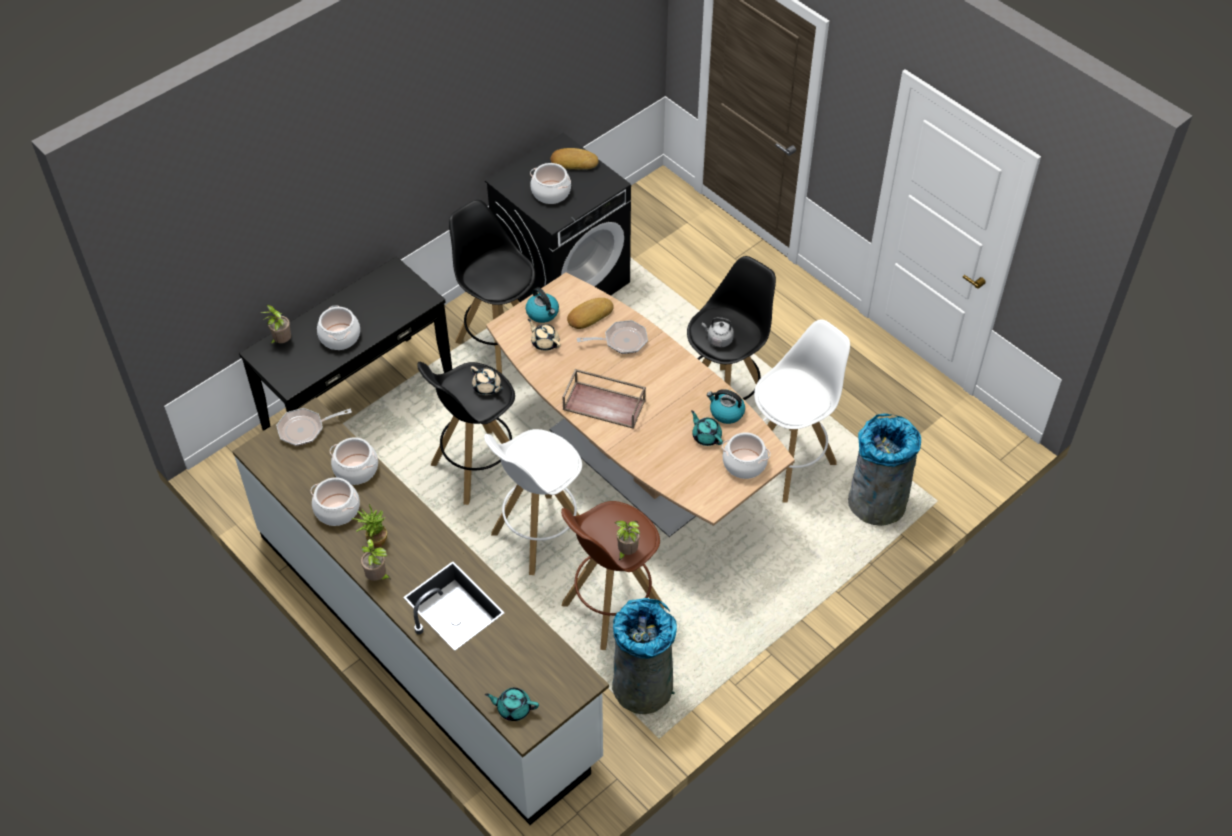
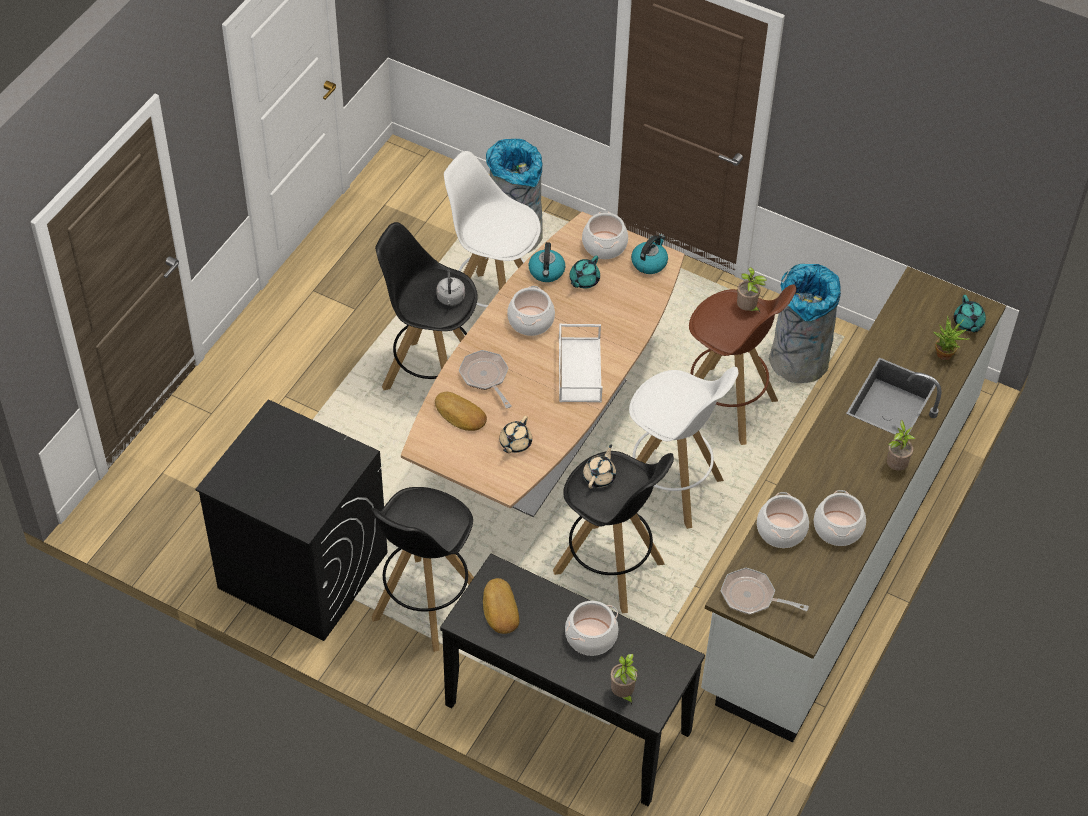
camera: 110 degrees left, 0 degrees up
frying pan [276,408,352,446] -> frying pan turned 150 degrees clockwise [721,568,809,615]
potted plant [352,504,387,547] -> potted plant moved to [934,316,969,360]
kettle [526,287,559,323] -> kettle moved to [631,234,668,274]
cooking pot [530,163,571,204] -> cooking pot moved to [507,286,555,336]
bread [550,148,599,170] -> bread moved to [483,578,519,634]
brown tray [562,369,646,429] -> white tray [559,323,602,403]

